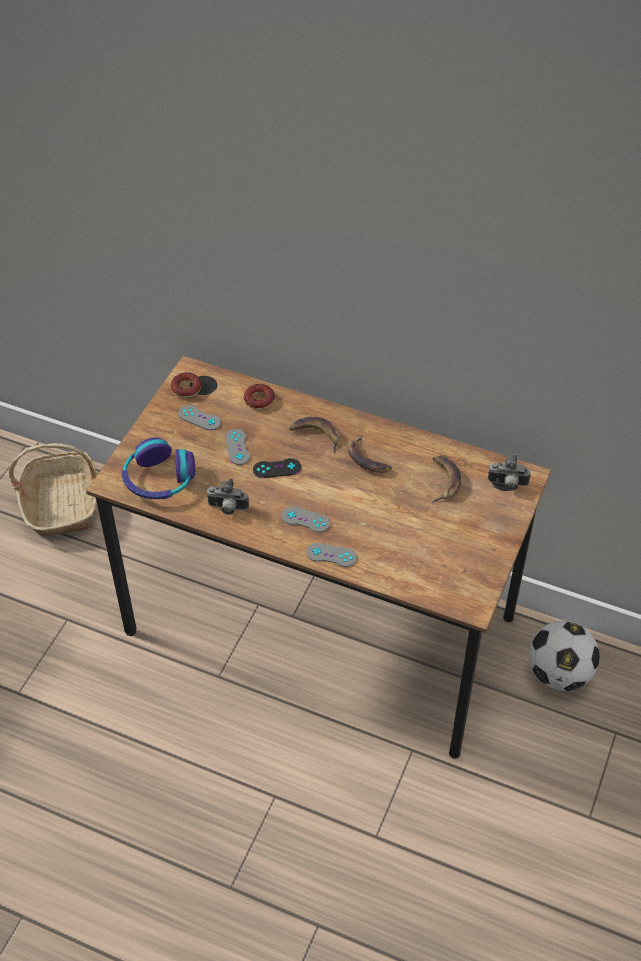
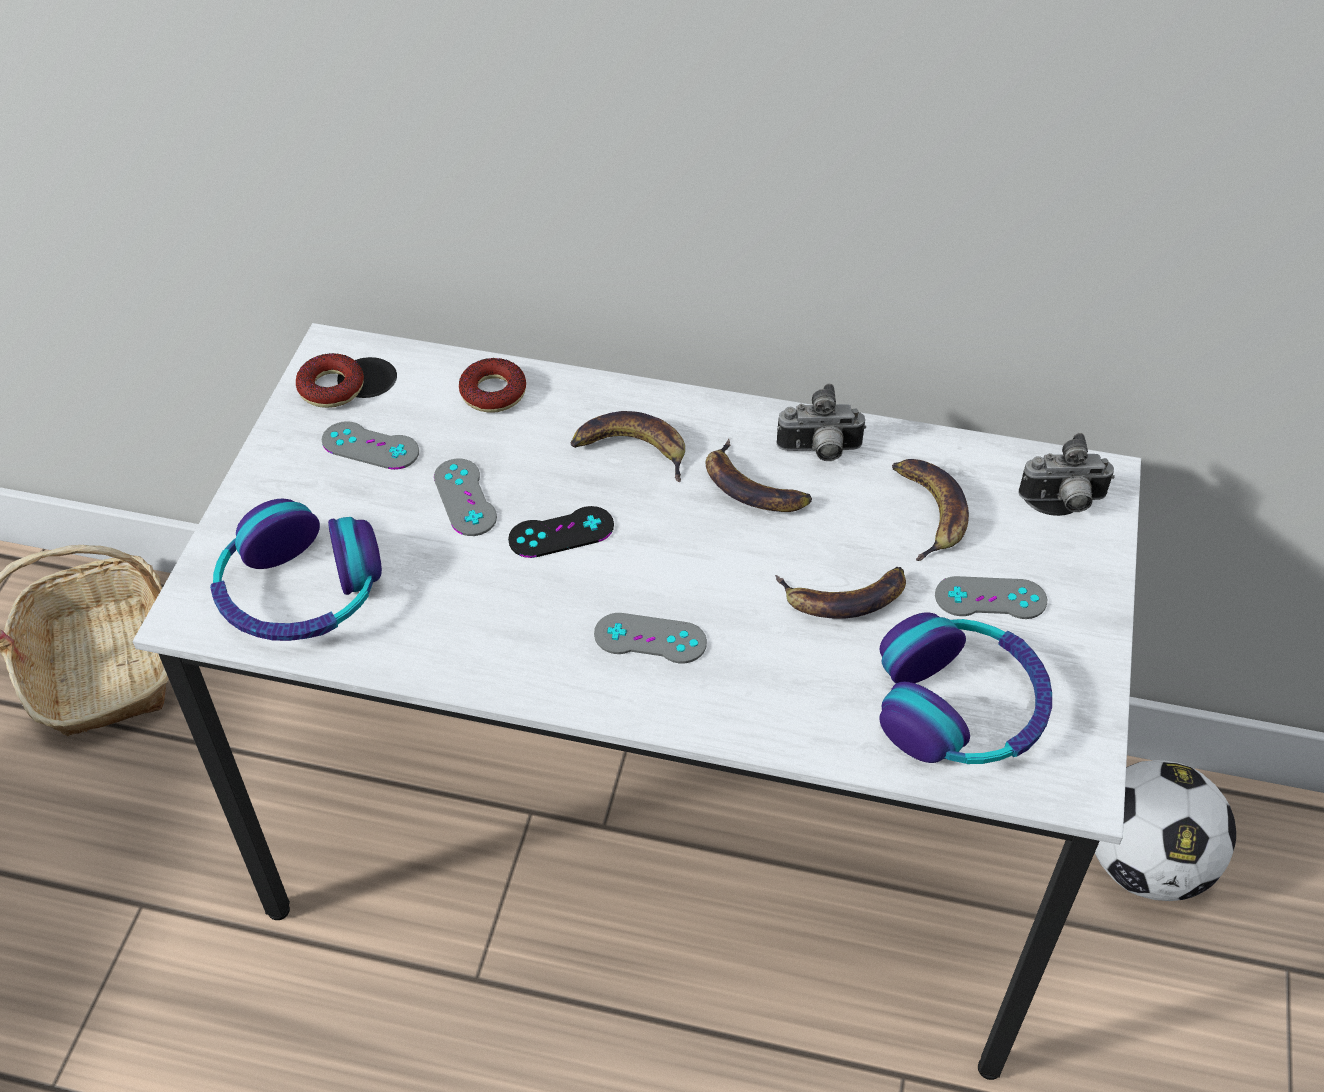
camera: 10 degrees left, 0 degrees up
brown desk [86,356,551,759] -> white desk [133,323,1141,1080]
camera [206,478,249,515] -> camera moved to [777,384,866,461]
grey game controller [306,543,357,567] -> grey game controller moved to [935,576,1047,619]
none -> banana [775,567,906,619]
none -> headphones [879,612,1052,764]

